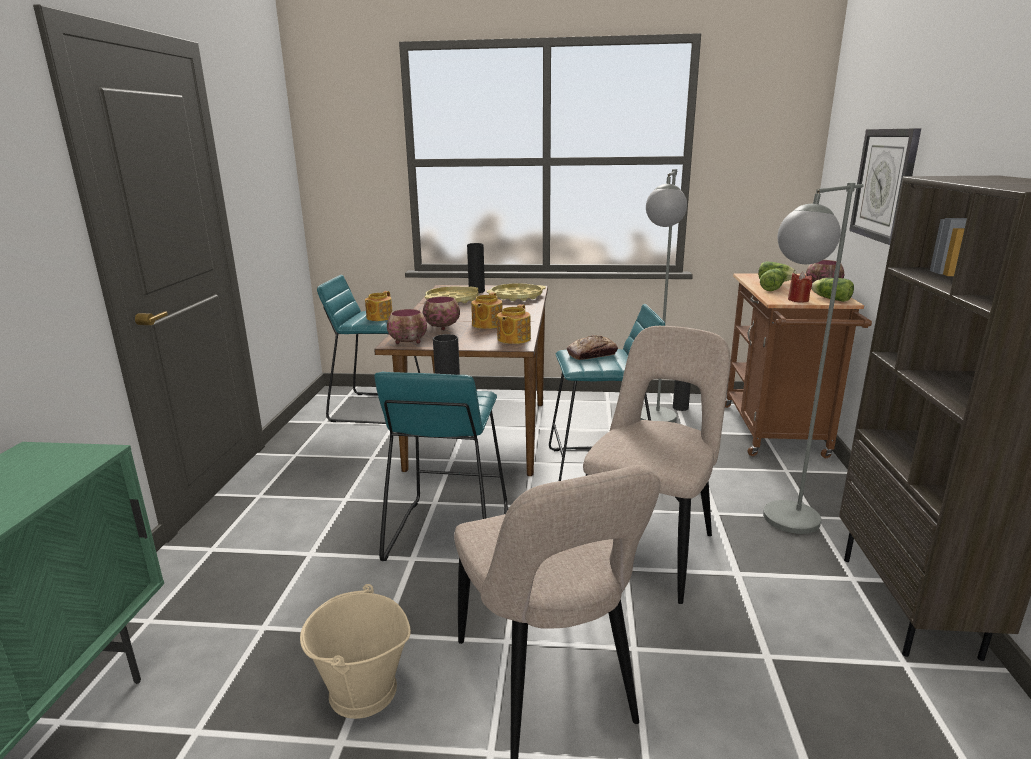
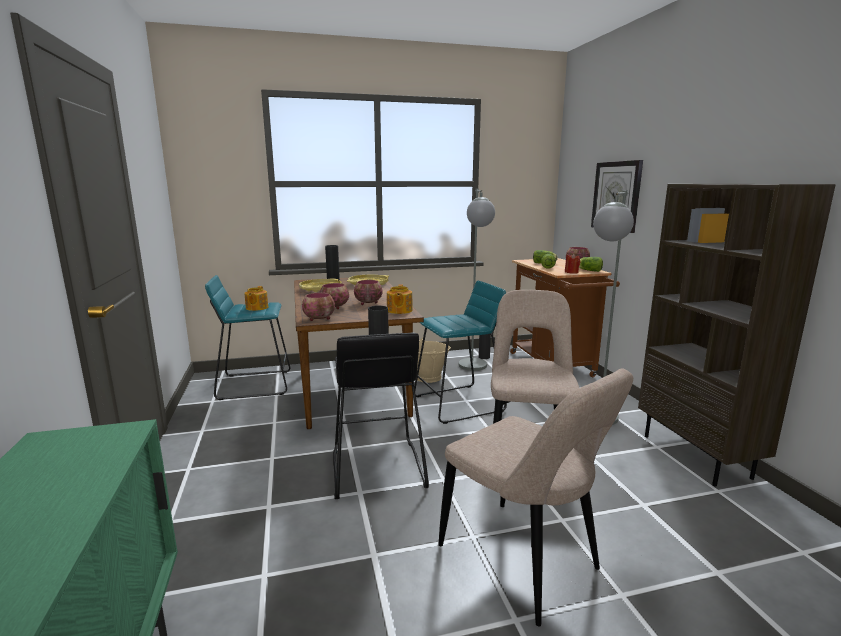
camera: 20 degrees left, 5 degrees down
beige bucket [300,584,411,719] -> beige bucket moved to [417,337,451,383]
turquoise stool [374,372,508,561] -> black stool [333,332,429,499]
teapot [471,292,503,329] -> bowl [354,280,382,305]
bread [567,335,618,360] -> none

